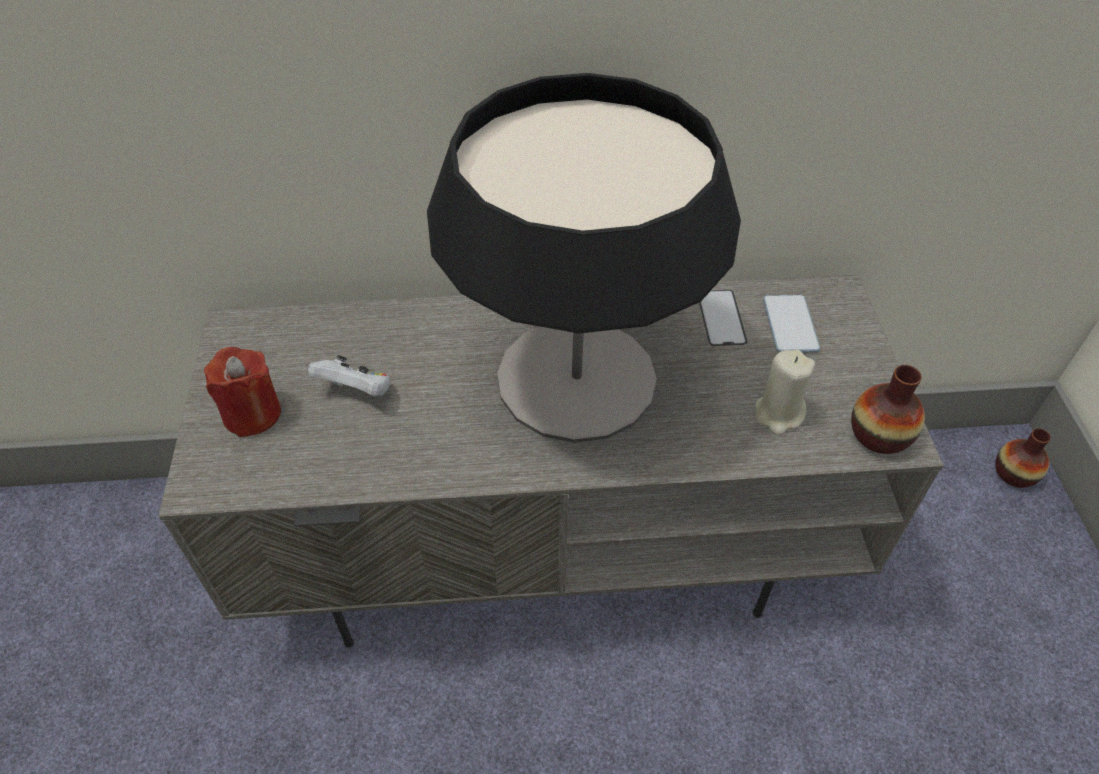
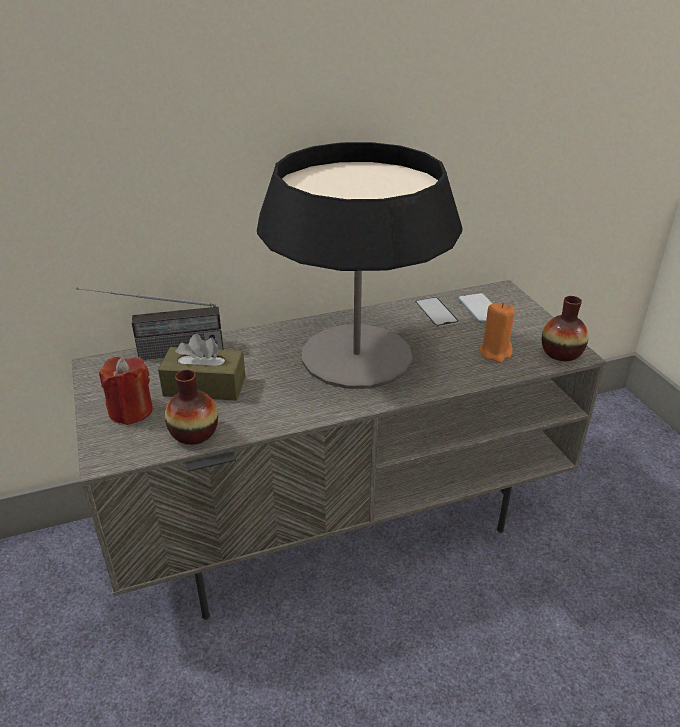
camera: 15 degrees left, 15 degrees down
white game controller [307,355,391,397] -> brown tissue box [158,334,246,401]
beige candle [755,349,815,435] -> orange candle [479,303,515,363]
vase [995,428,1051,488] -> vase moved to [165,370,218,445]
none -> radio [77,288,223,360]

